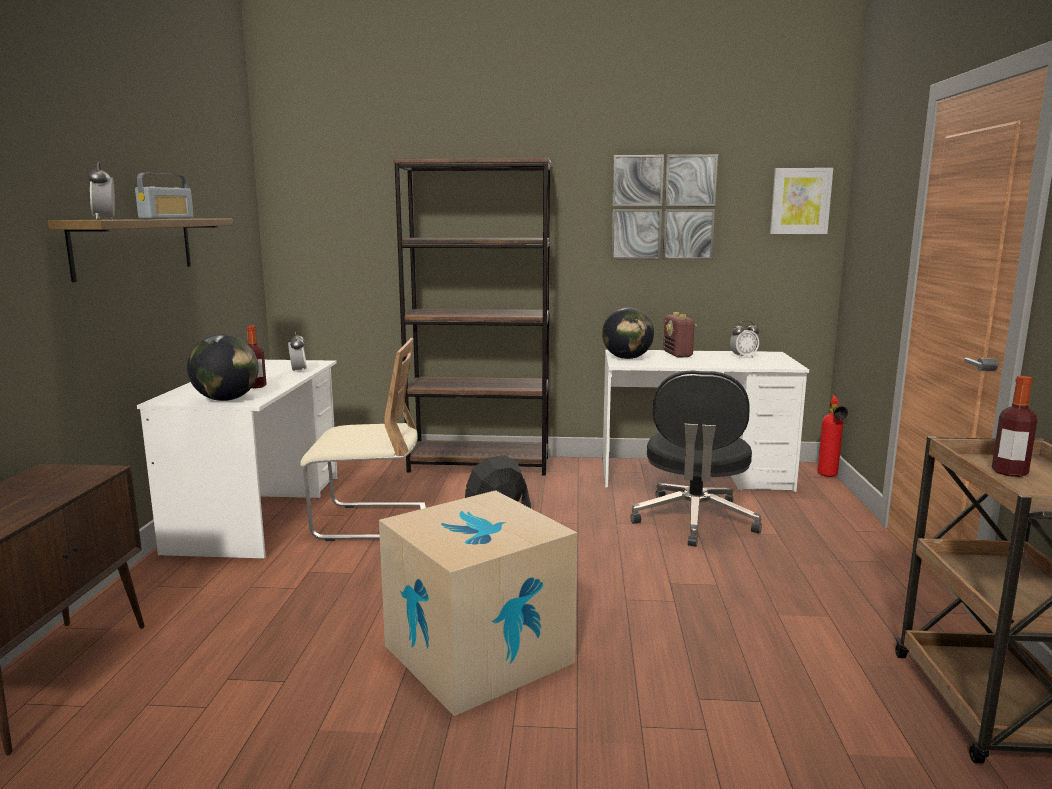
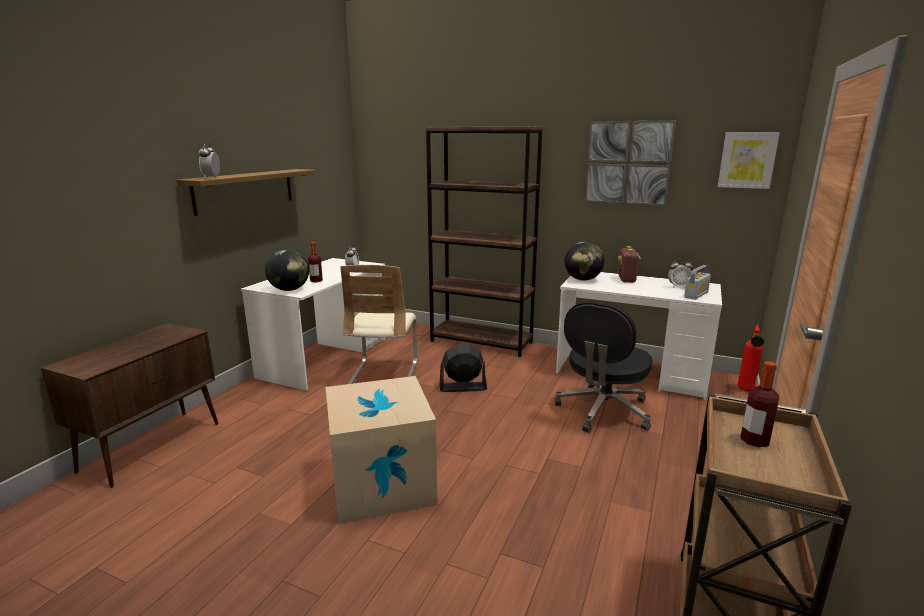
camera: 20 degrees right, 5 degrees up
radio [135,173,194,219] -> radio moved to [684,265,711,300]
beige chair [300,338,426,541] -> beige chair turned 75 degrees clockwise [340,265,417,384]

